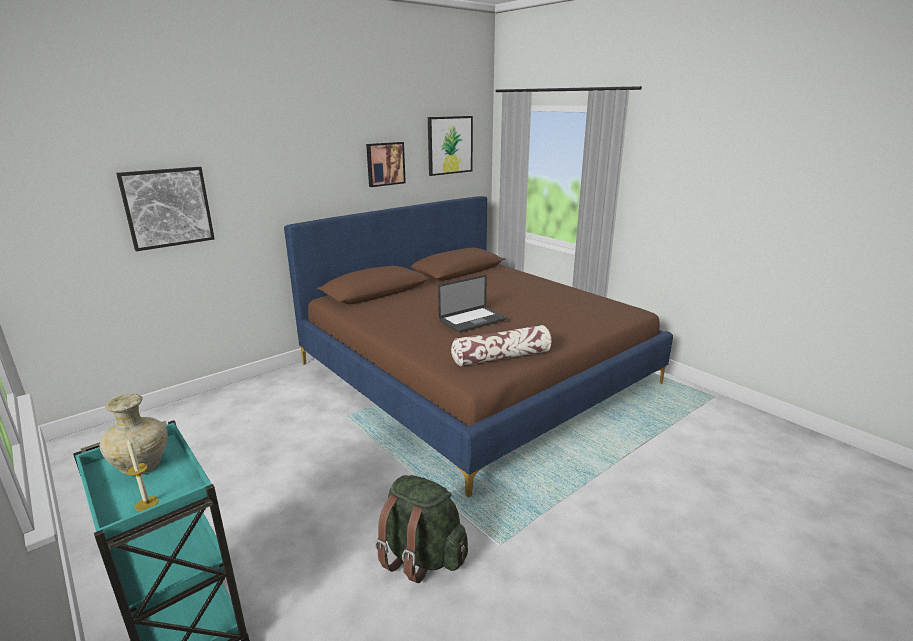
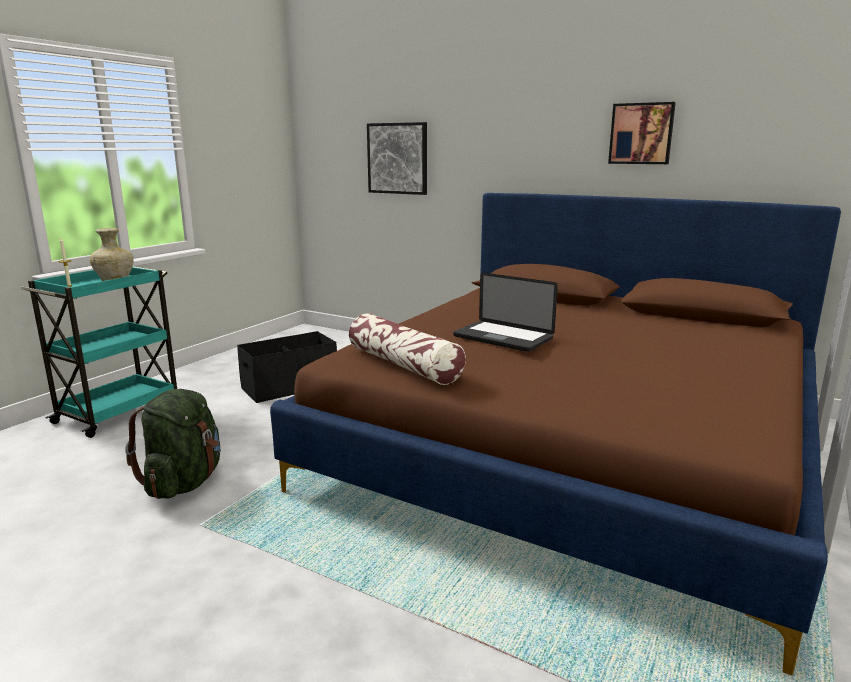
camera: 70 degrees right, 5 degrees down
picture [428,116,473,176] -> none
none -> black storage box [237,331,337,403]

